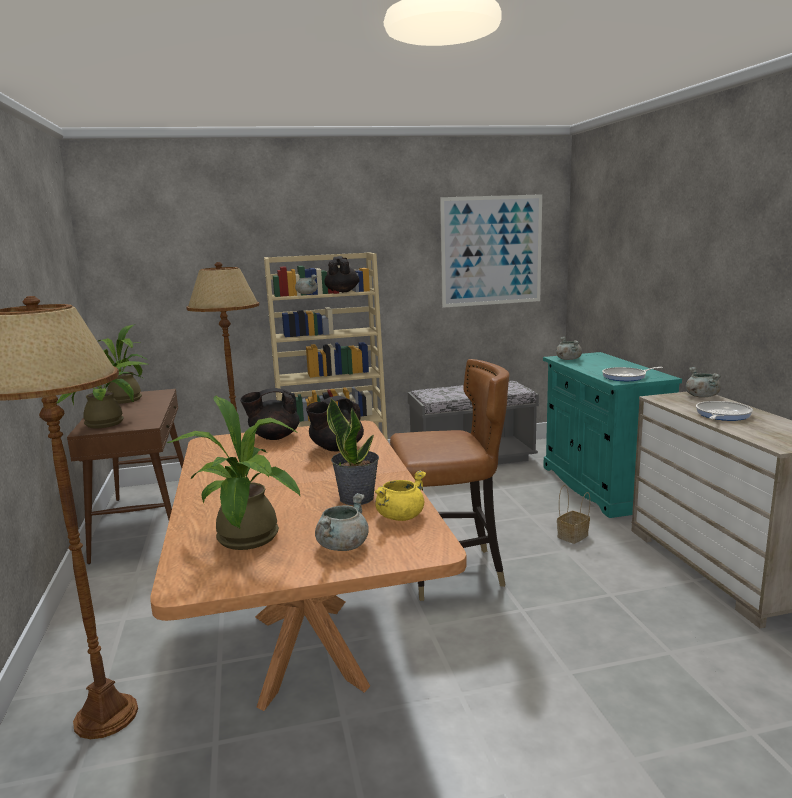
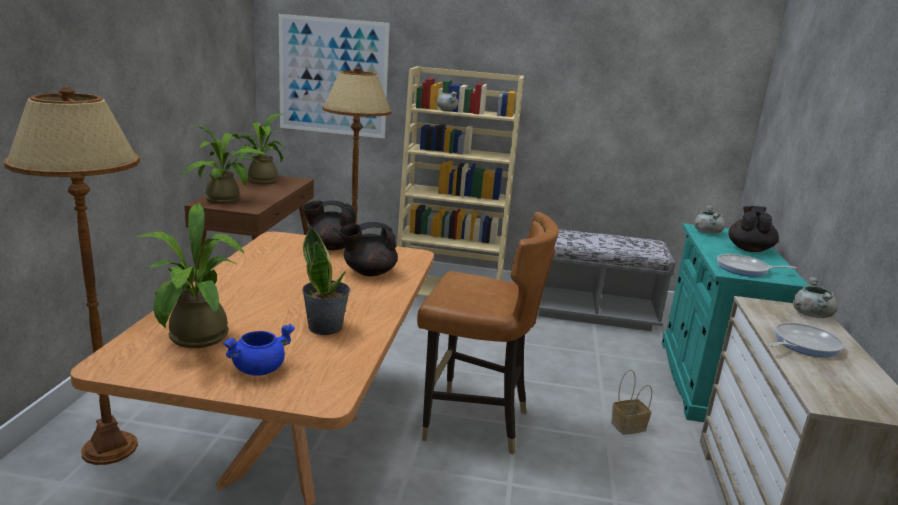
camera: 20 degrees right, 5 degrees up
grey cooking pot [315,493,369,551] -> blue cooking pot [223,324,295,376]
black teapot [324,256,360,293] -> black teapot moved to [728,206,779,252]
yellow cooking pot [375,471,426,521] -> none
picture [440,194,542,308] -> picture moved to [279,14,390,139]

